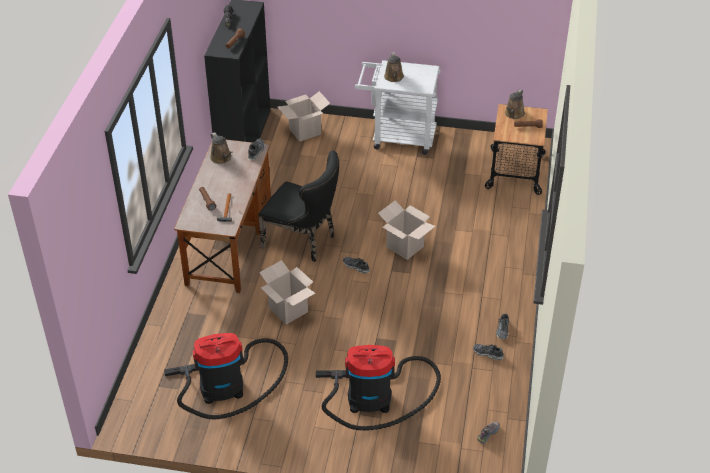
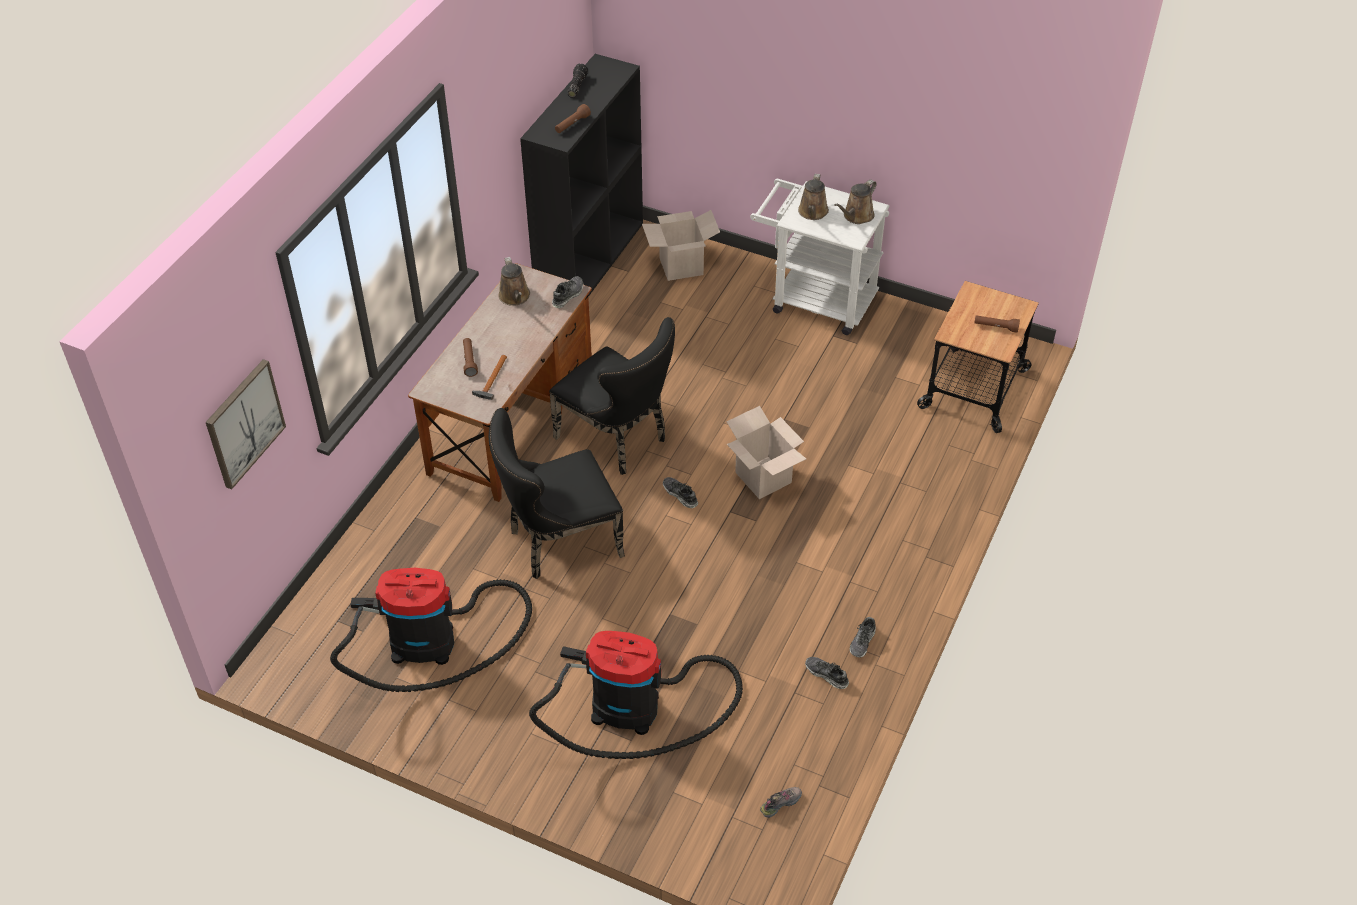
camera: 15 degrees right, 5 degrees up
cardboard box [259,260,316,325] -> black chair [489,408,625,579]
brown watering can [505,89,525,119] -> brown watering can moved to [834,180,877,224]
none -> picture [206,359,286,489]

